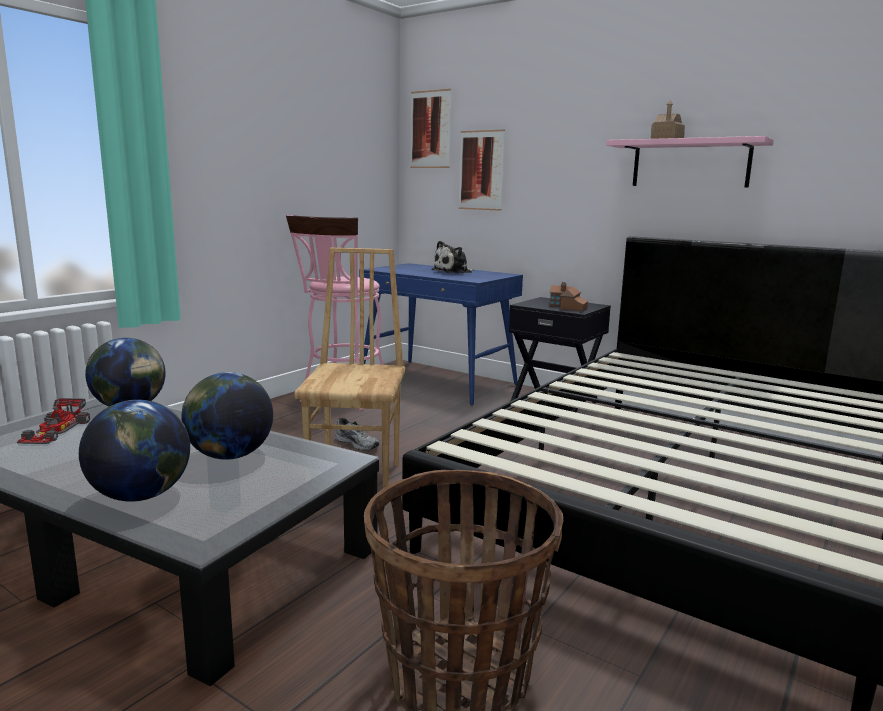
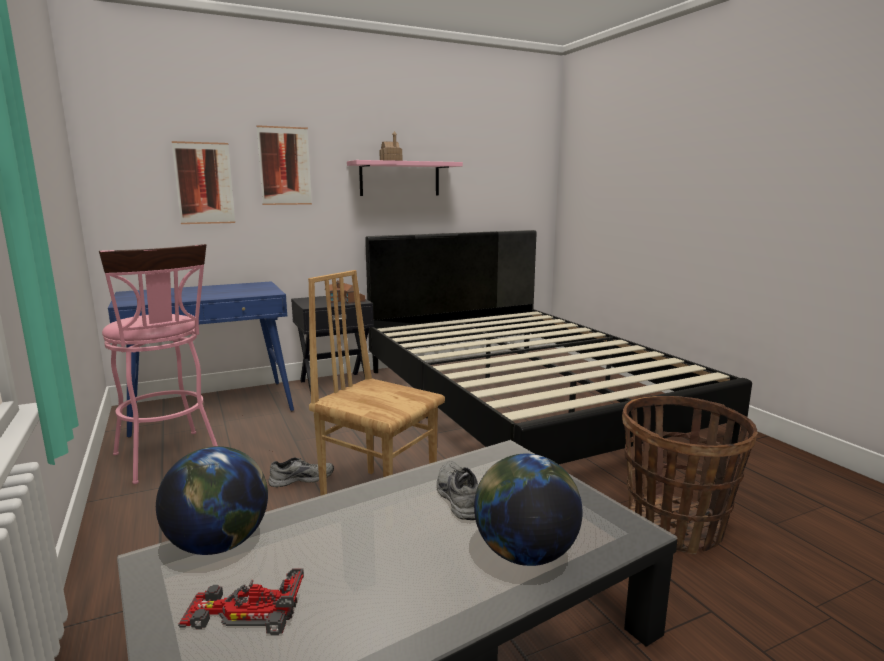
camera: 60 degrees left, 0 degrees up
toy car [17,398,90,444] -> toy car turned 150 degrees clockwise [178,568,304,635]
globe [181,372,273,460] -> grey shoe [437,461,478,520]
picture [410,89,451,168] -> picture moved to [257,125,312,205]
plush toy [431,241,473,274] -> none

